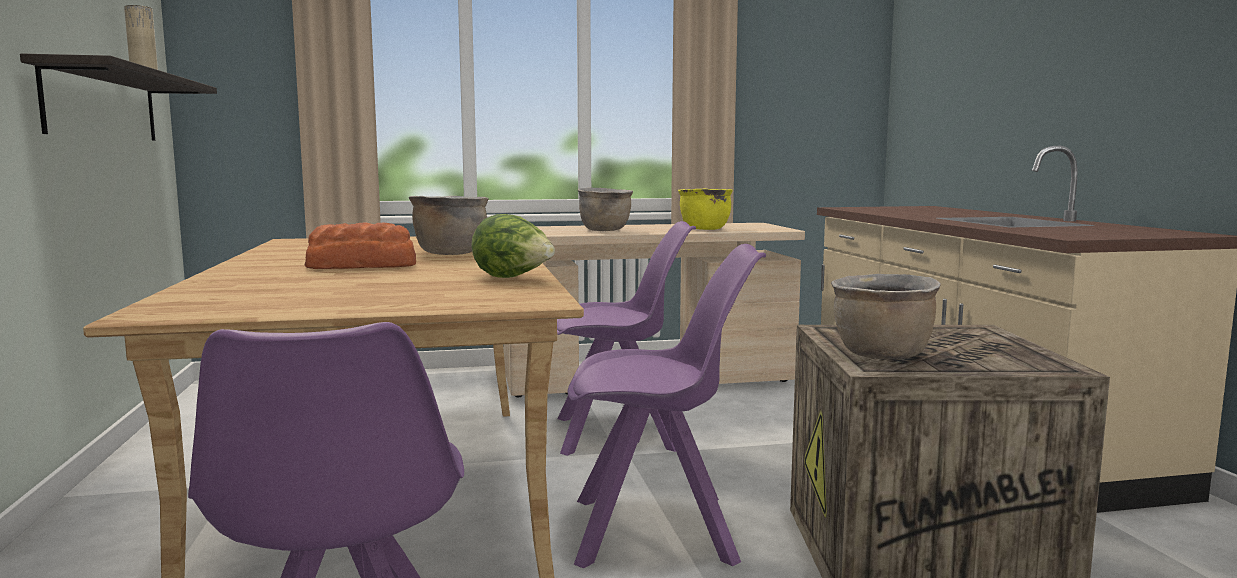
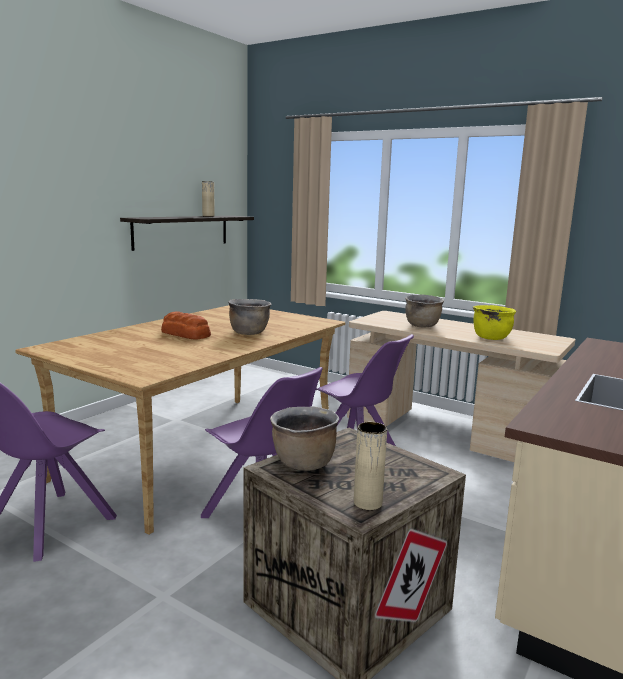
camera: 45 degrees right, 5 degrees up
lettuce [471,214,555,278] -> none
none -> beige vase [354,422,387,510]

